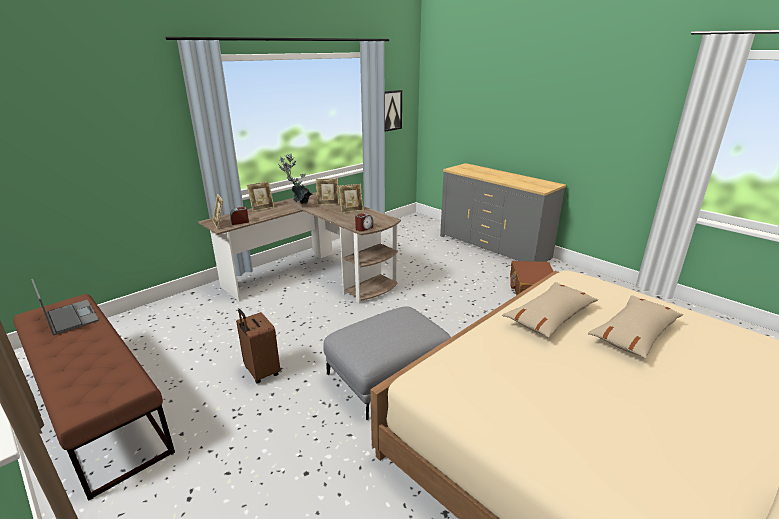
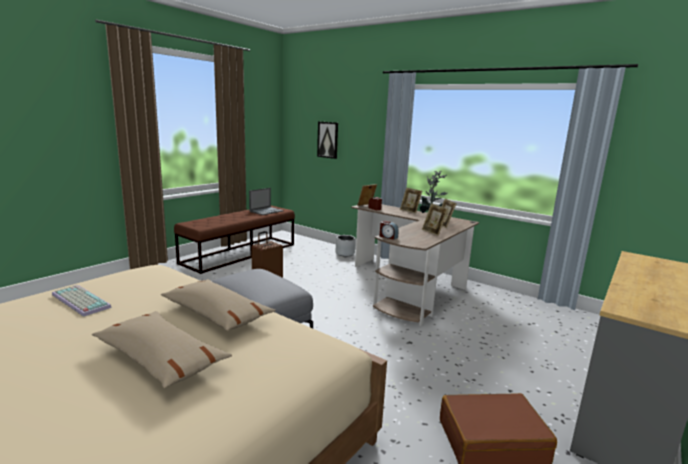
camera: 80 degrees right, 10 degrees down
picture [384,90,402,131] -> picture moved to [317,122,338,159]
none -> keyboard [52,285,112,317]
none -> grey planter [335,235,355,257]

